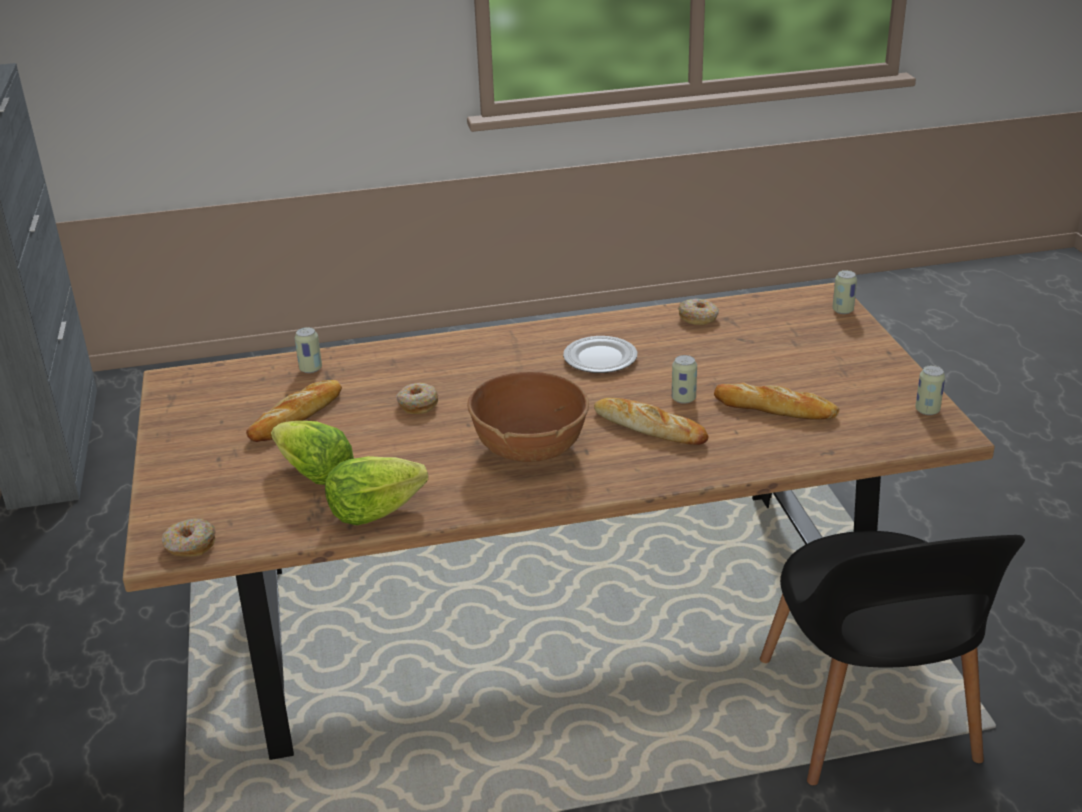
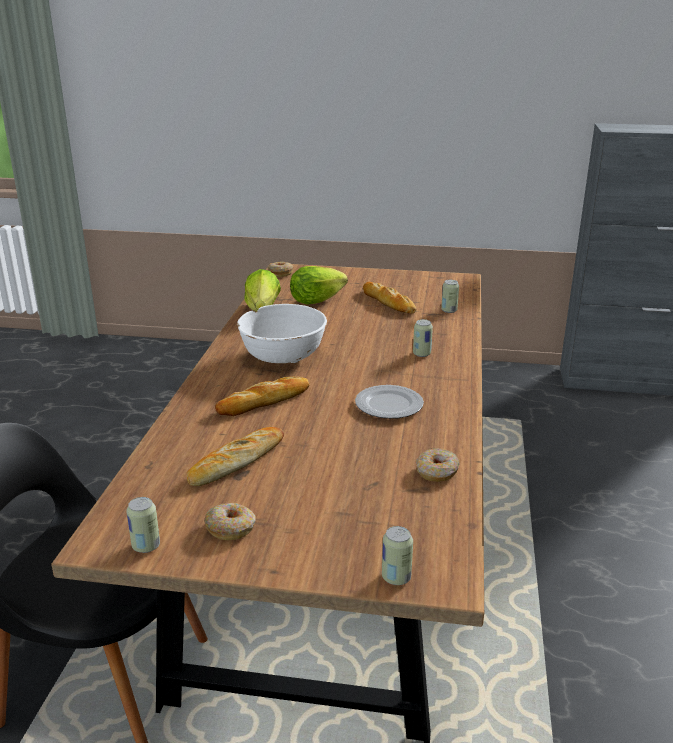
camera: 110 degrees right, 5 degrees down
donut [396,383,438,414] -> donut moved to [204,503,256,540]
brown bowl [467,372,589,462] -> white bowl [237,304,327,363]
can [672,355,697,404] -> can moved to [413,319,433,357]

